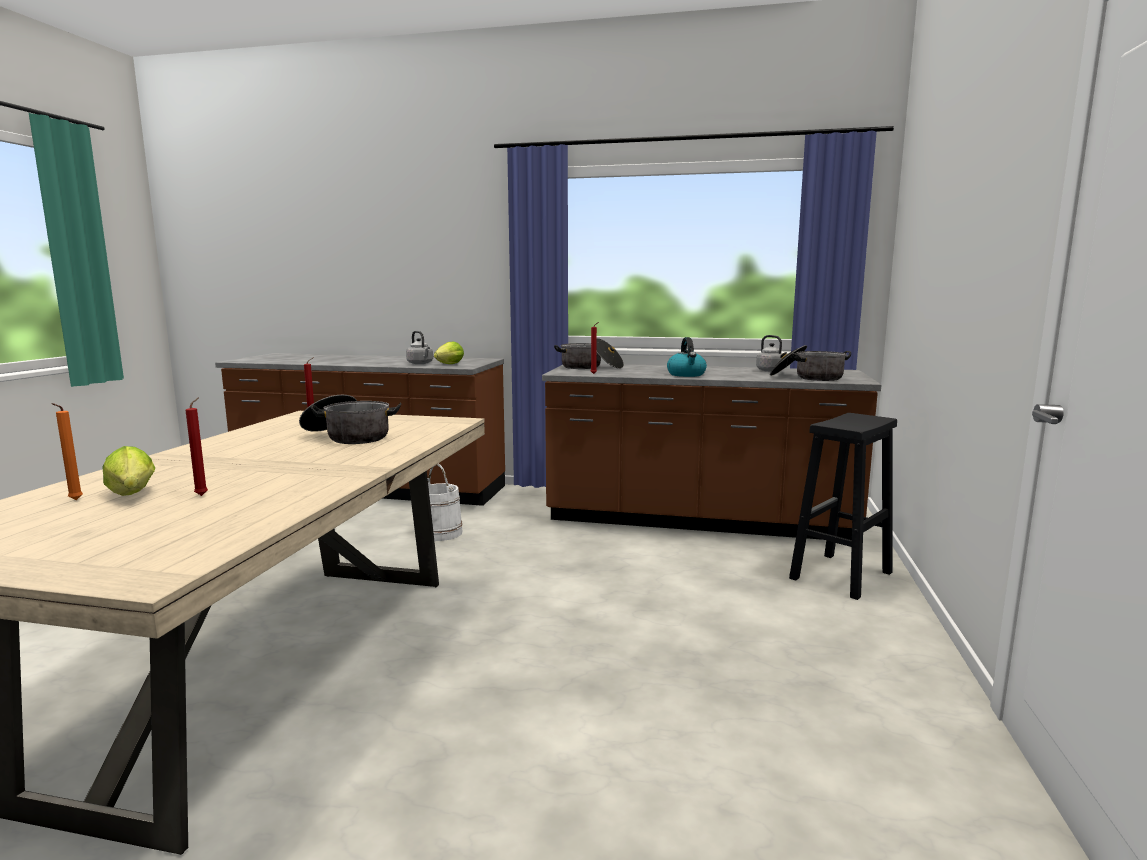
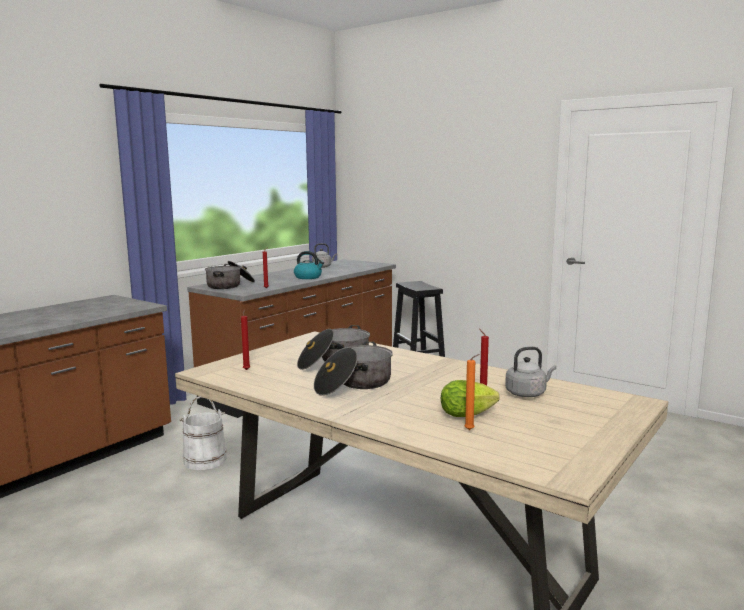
camera: 65 degrees left, 0 degrees up
grey kettle [406,331,433,364] -> grey kettle moved to [505,347,556,397]
lettuce [434,342,464,364] -> none
cooking pot [770,345,851,381] -> cooking pot moved to [314,341,393,396]

